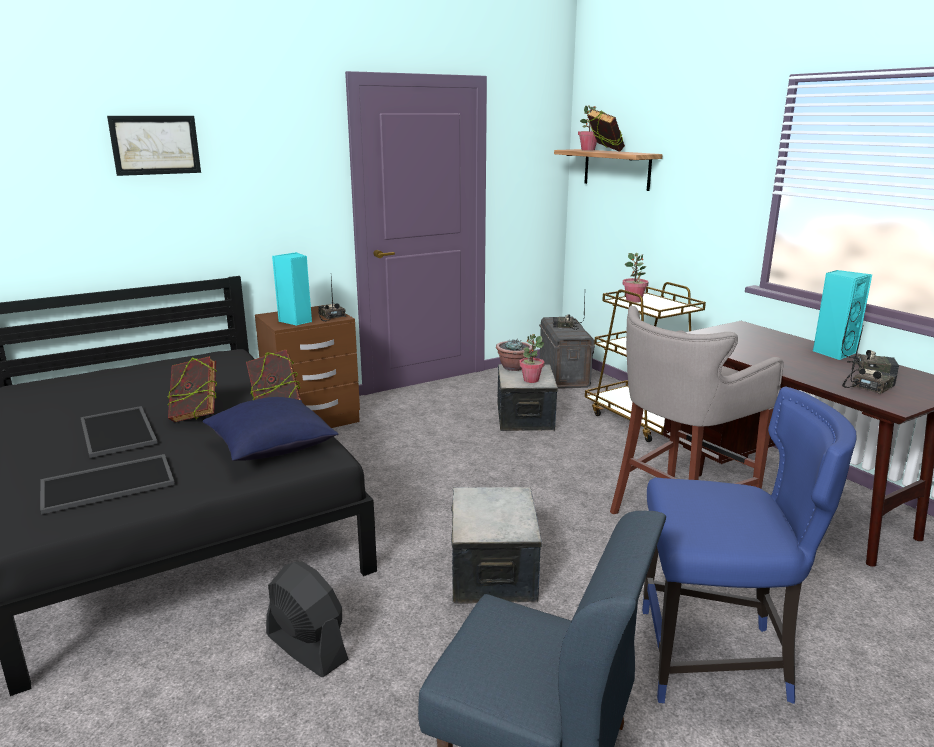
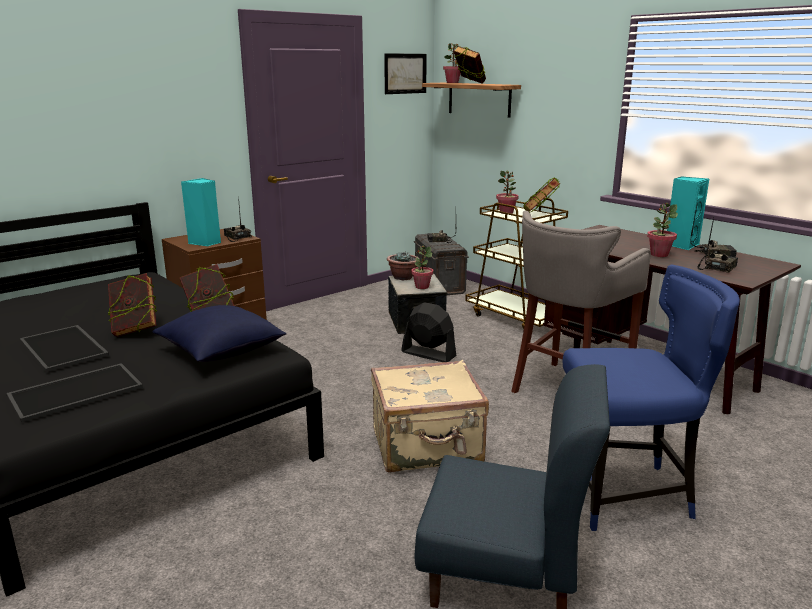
camera: 10 degrees left, 0 degrees up
picture [107,116,201,176] -> picture moved to [384,53,427,94]
black fan [266,561,349,677] -> black fan moved to [401,302,456,362]
storage box [451,487,542,604] -> beige suitcase [371,360,489,473]
none -> book [523,177,560,212]
none -> potted plant [647,203,678,257]

